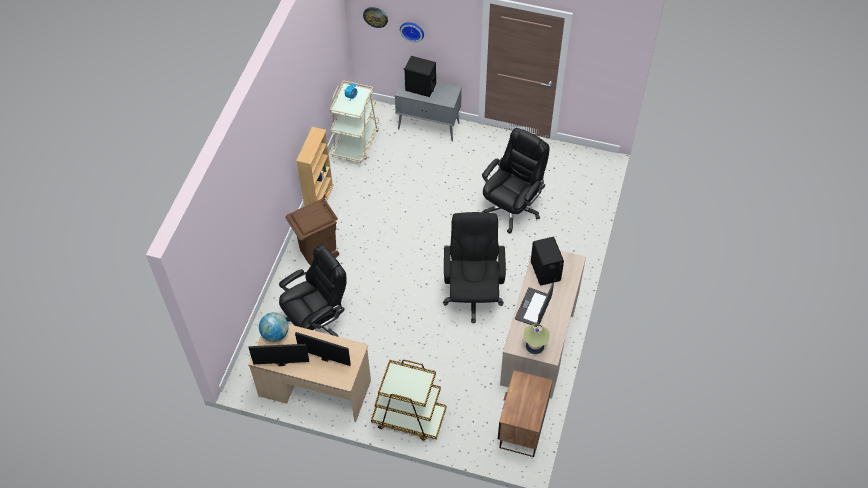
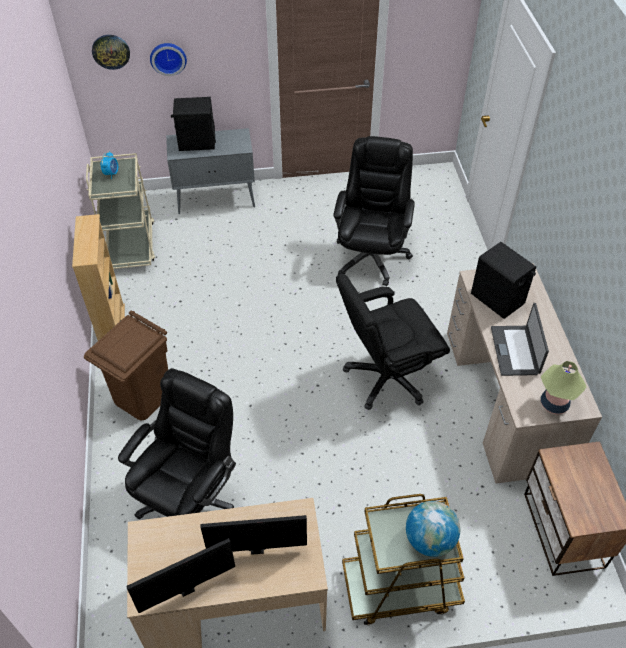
camera: 25 degrees left, 5 degrees down
globe [259,312,289,342] -> globe moved to [406,501,460,557]
black office chair [443,212,506,323] -> black office chair turned 90 degrees counterclockwise [336,274,450,410]

